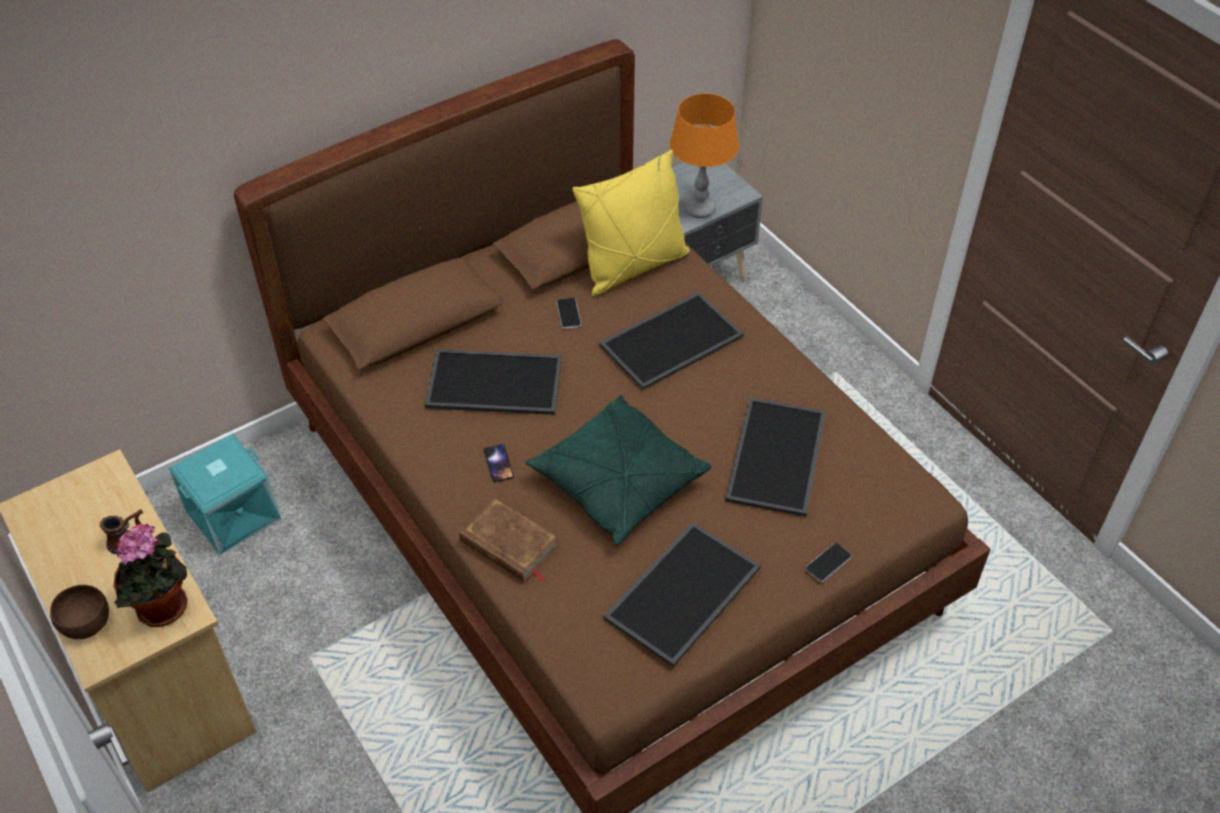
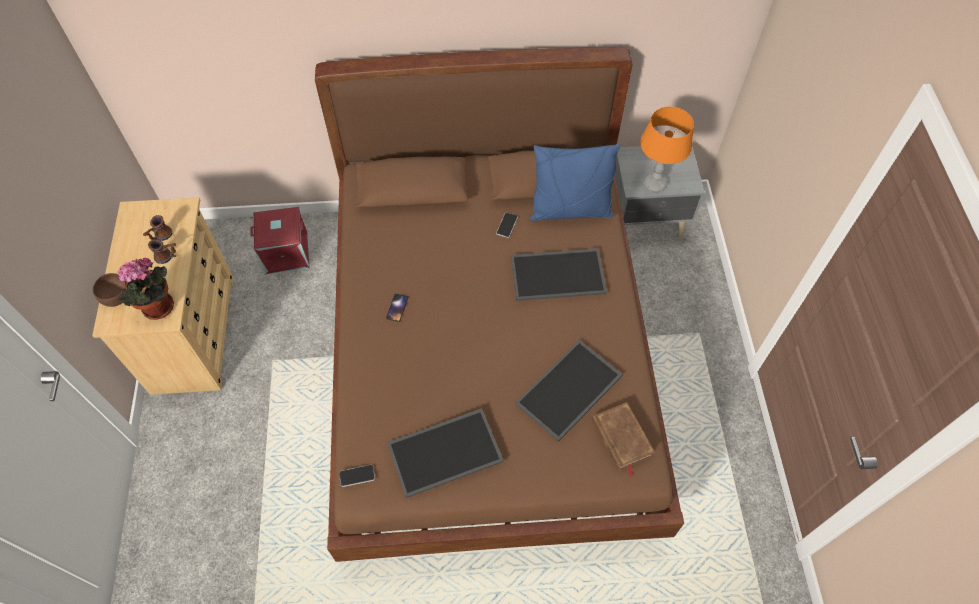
camera: 30 degrees right, 10 degrees up
turquoise storage box [169,433,281,555] -> red storage box [251,207,310,274]
tray [425,349,562,415] -> none
brown book [459,498,558,582] -> brown book moved to [592,402,655,477]
green pillow [526,395,711,545] -> none
yellow pillow [572,150,690,296] -> blue pillow [530,144,620,221]
phone [805,543,852,582] -> phone moved to [339,465,375,487]
none -> mug [143,215,172,241]

